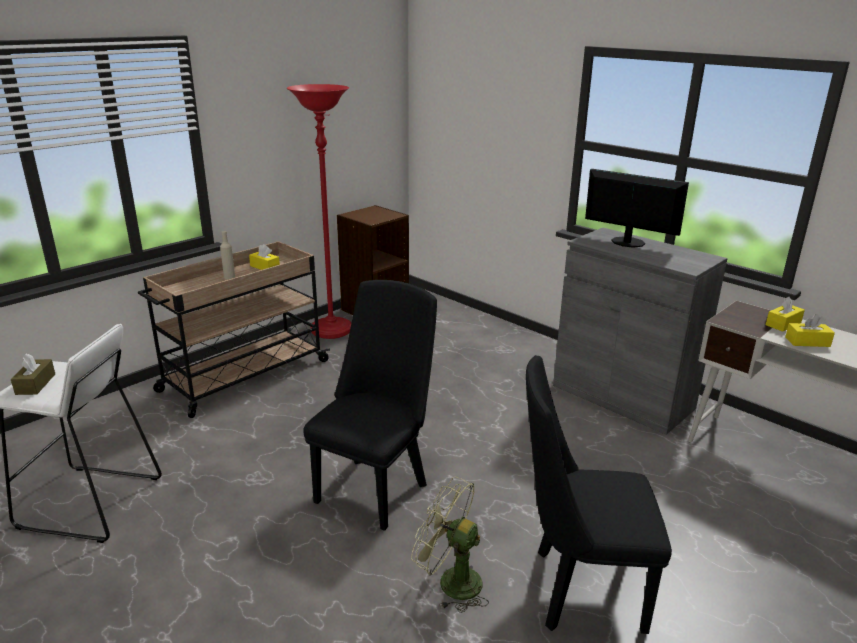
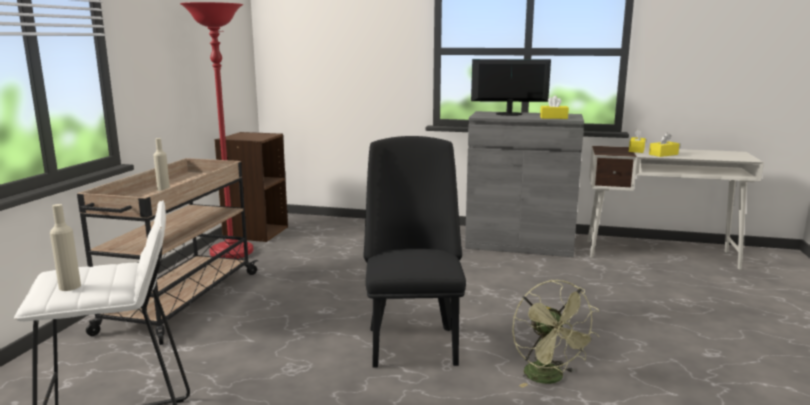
camera: 30 degrees left, 10 degrees down
brown tissue box [11,353,55,395] -> beige bottle [50,204,81,291]
yellow tissue box [249,244,280,270] -> yellow tissue box moved to [540,95,569,119]
green fan [411,476,489,613] -> green fan turned 105 degrees counterclockwise [512,280,599,388]
black chair [526,355,672,634] -> none

